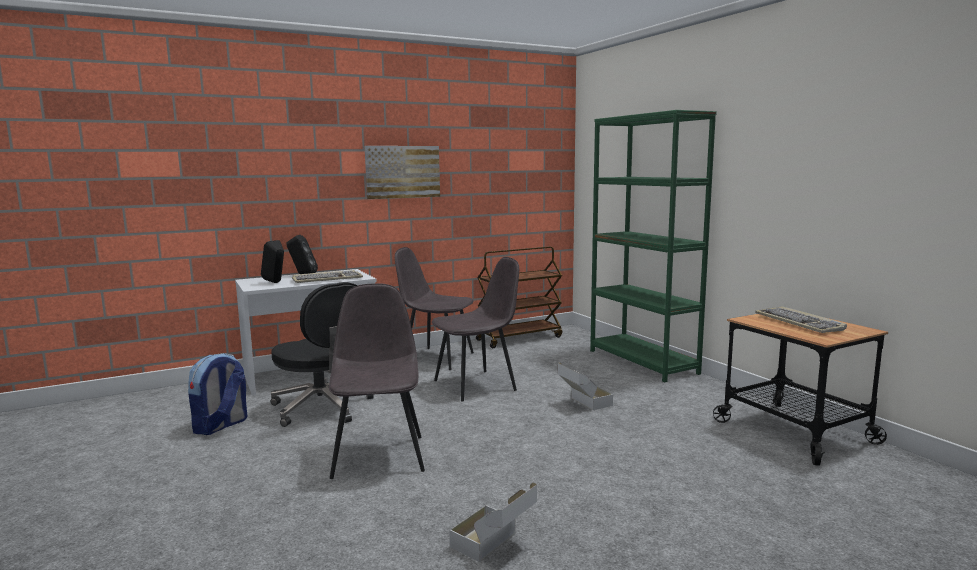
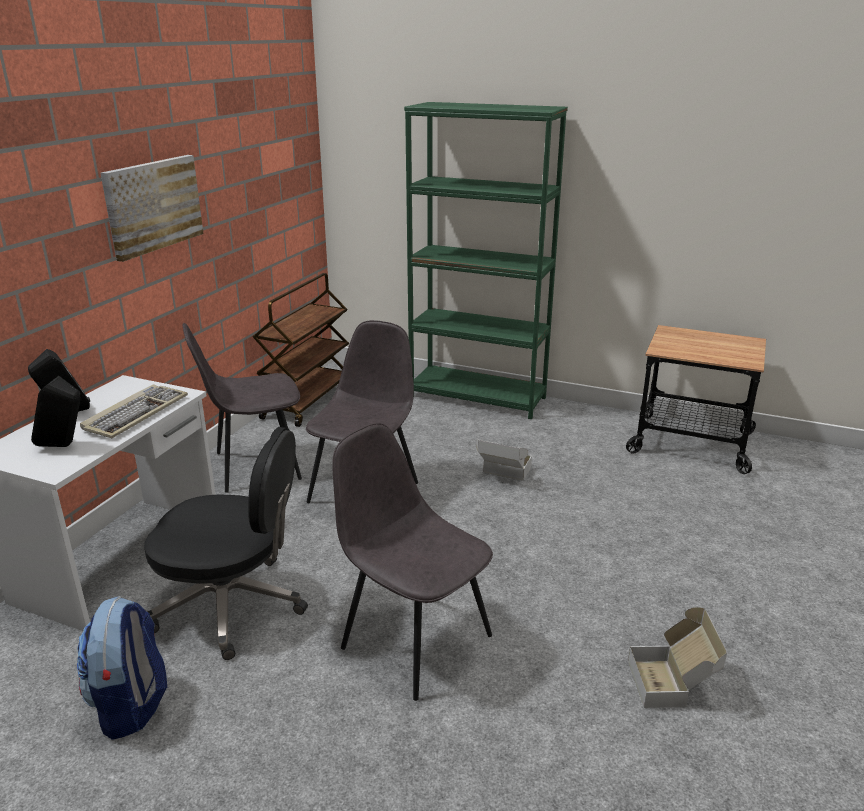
camera: 40 degrees left, 15 degrees up
keyboard [755,306,847,333] -> none

